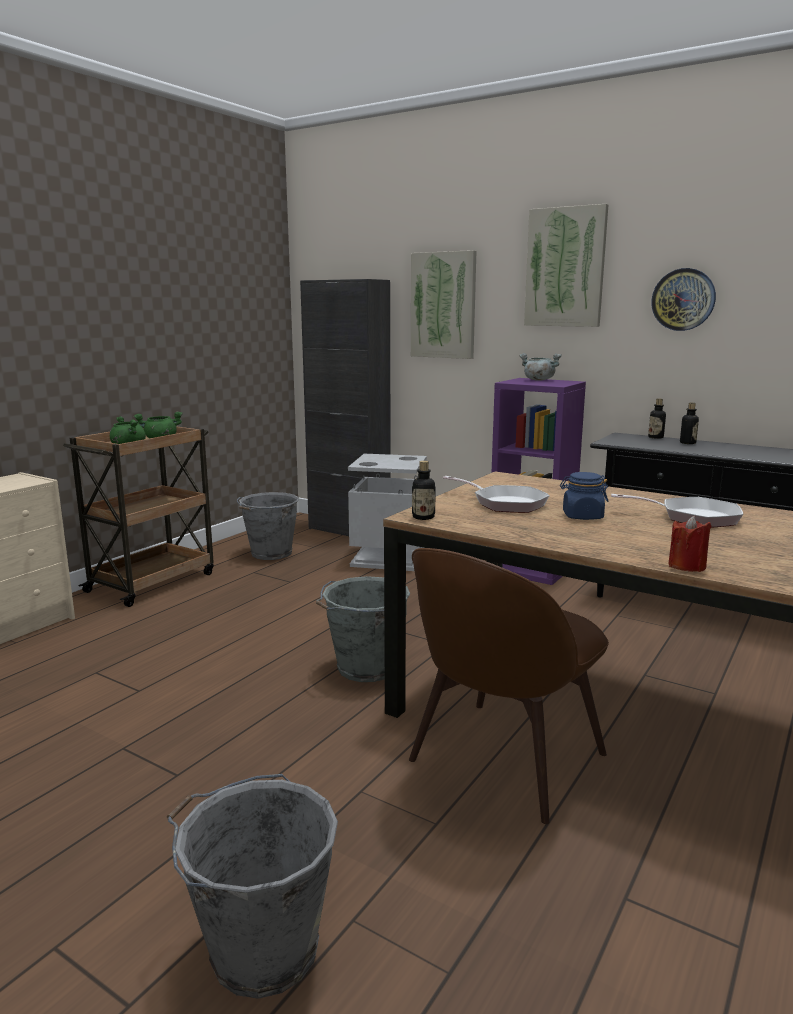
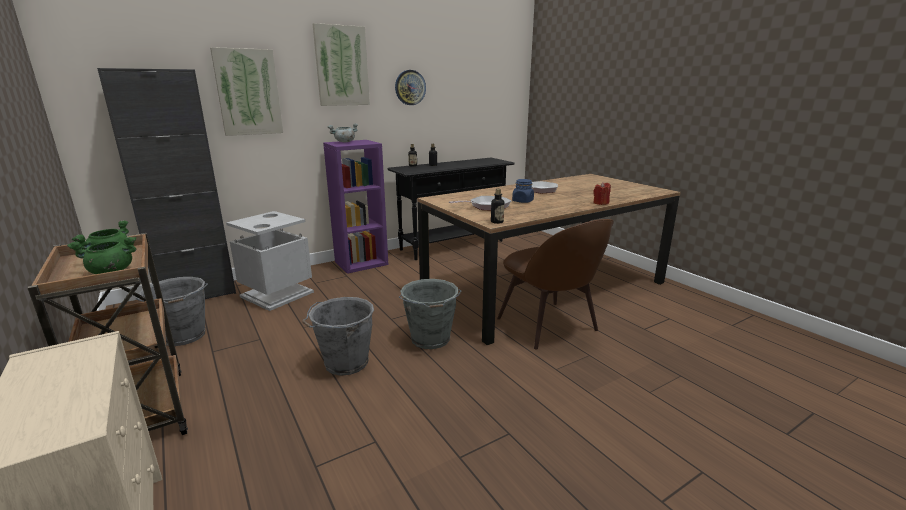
camera: 65 degrees left, 5 degrees up
grey bucket [167,774,338,999] -> grey bucket moved to [302,297,374,376]

